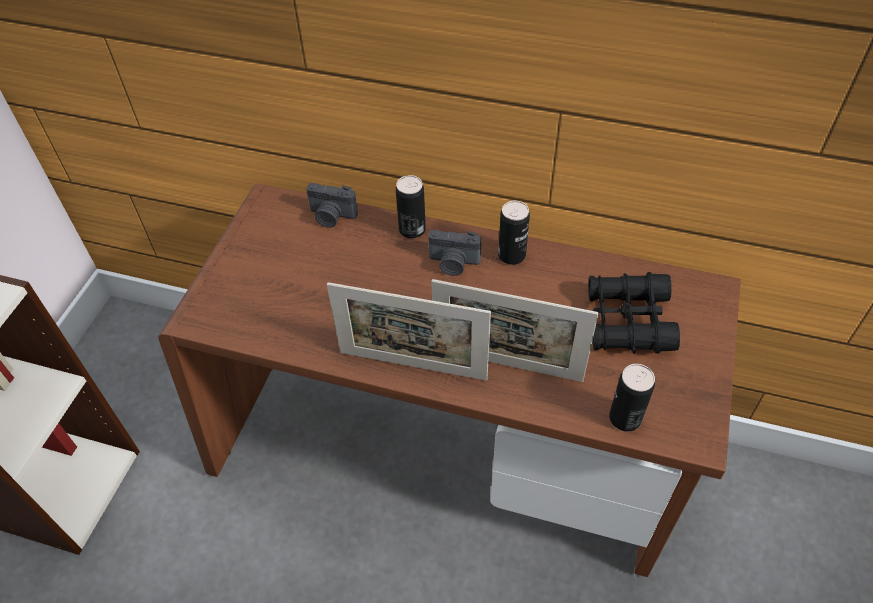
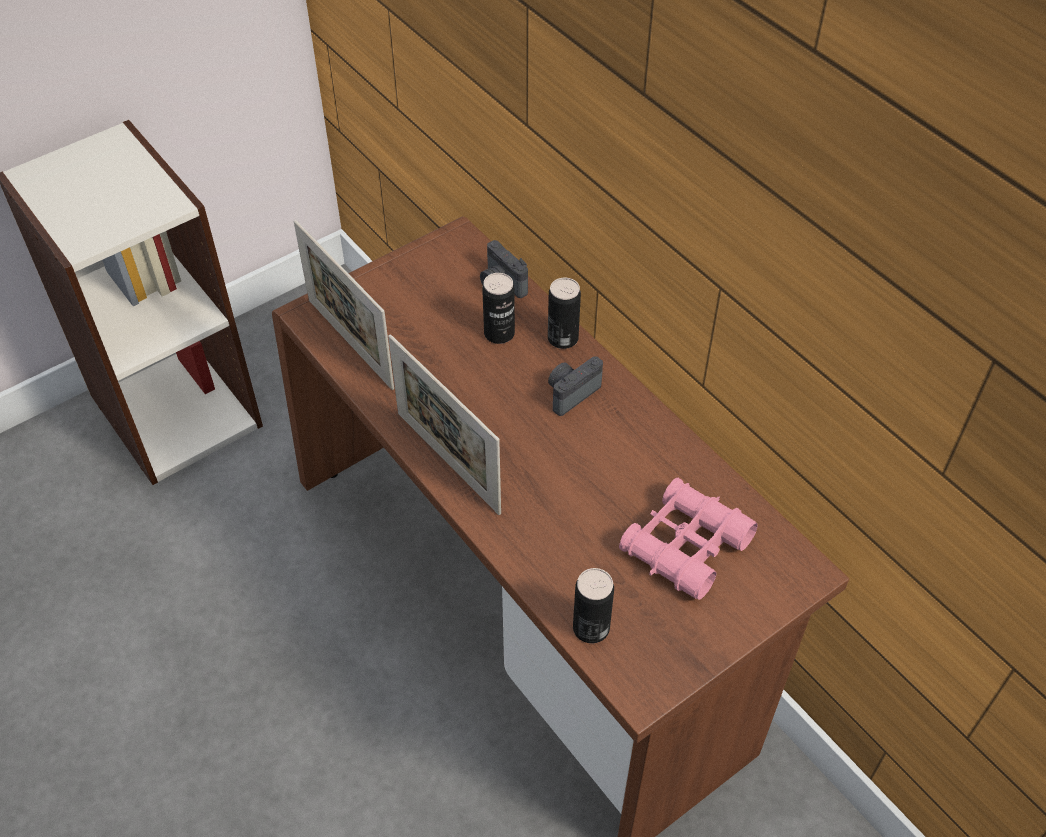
camera: 35 degrees right, 0 degrees up
camera [428,230,481,276] -> camera turned 90 degrees clockwise [548,356,603,416]
picture frame [431,279,599,382] -> picture frame moved to [294,220,394,390]
can [498,201,530,265] -> can moved to [482,273,515,344]
black binoculars [588,272,680,354] -> pink binoculars [619,478,758,600]

